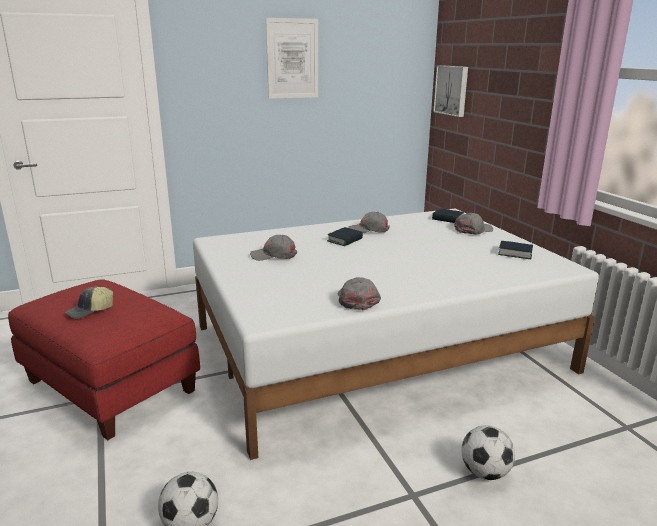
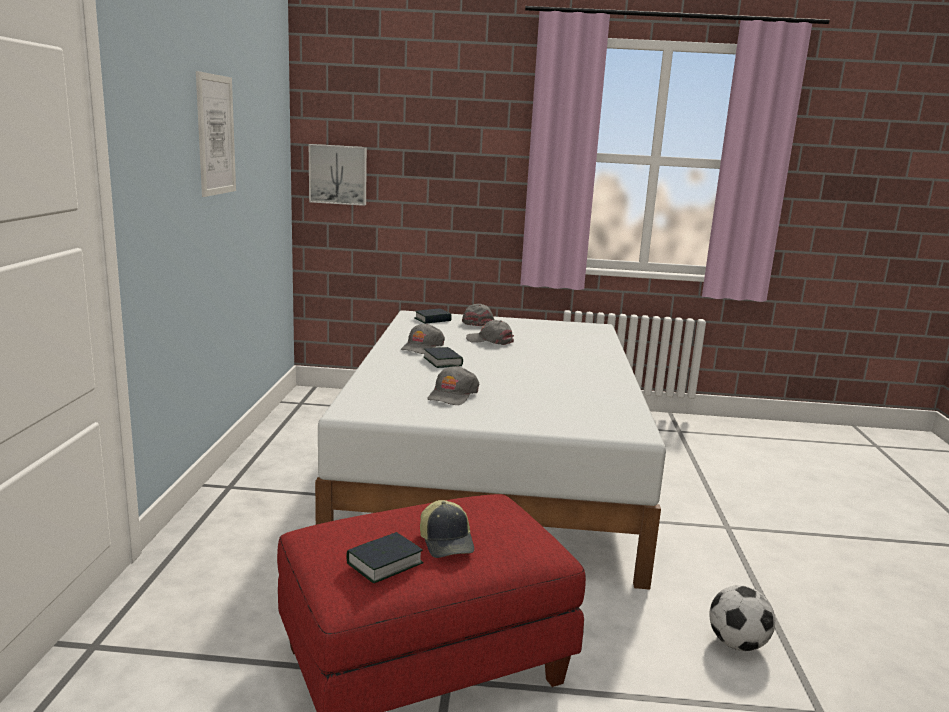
camera: 65 degrees left, 5 degrees down
grey cap [338,277,381,310] -> grey cap moved to [466,320,514,345]
football [461,425,515,480] -> none
book [498,241,533,259] -> book moved to [346,532,424,583]

